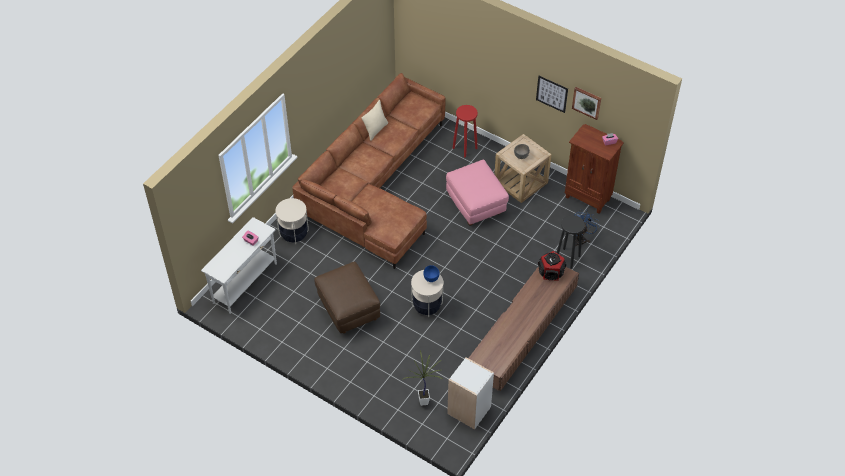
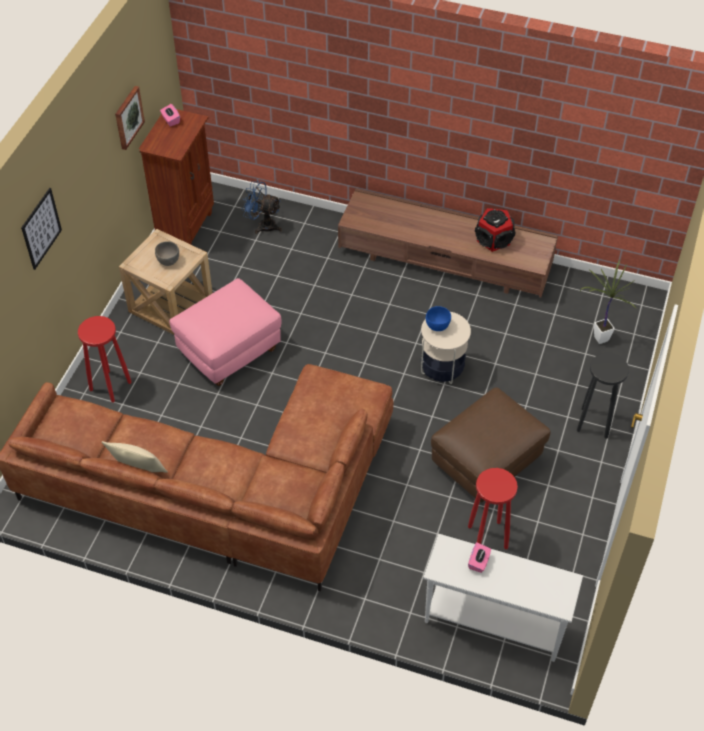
camera: 105 degrees left, 0 degrees up
beige side table [276,198,309,244] -> none
bookcase [447,357,494,430] -> none
picture [536,76,568,113] -> picture moved to [21,188,62,270]
speaker [538,251,566,281] -> speaker moved to [475,208,515,252]
black stool [557,215,585,269] -> black stool moved to [577,353,629,439]
none -> red stool [468,468,518,549]

